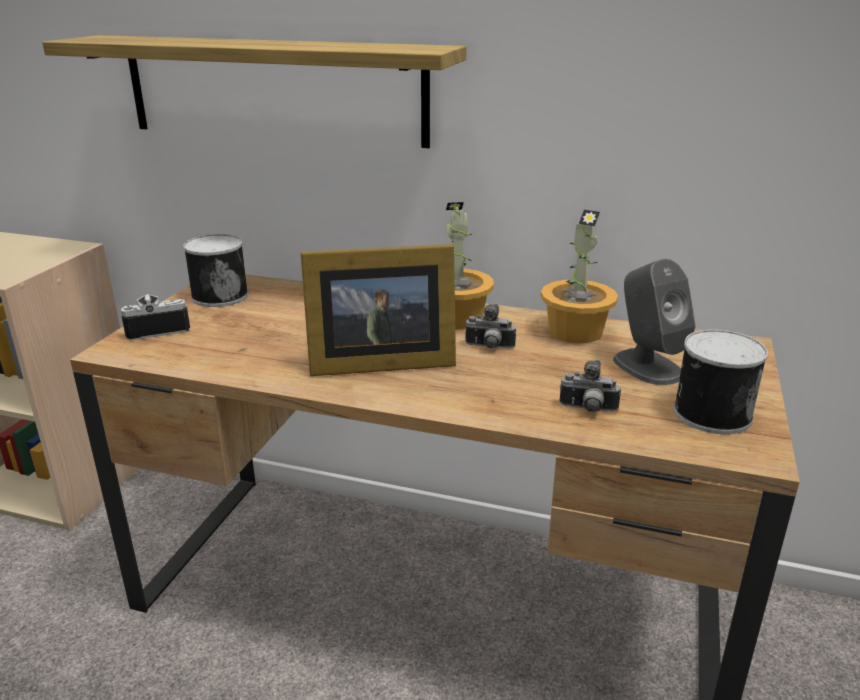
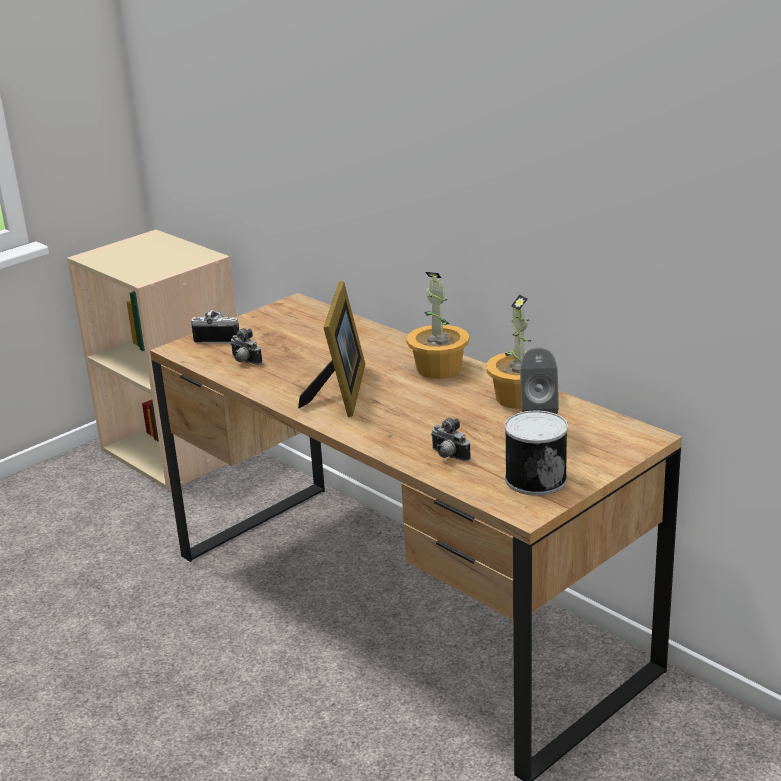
camera: 30 degrees right, 0 degrees up
shelf [42,35,467,148] -> none
can [183,234,248,307] -> none
picture frame [301,244,456,376] -> picture frame turned 105 degrees counterclockwise [298,281,366,417]
camera [464,304,516,349] -> camera moved to [230,328,262,365]

